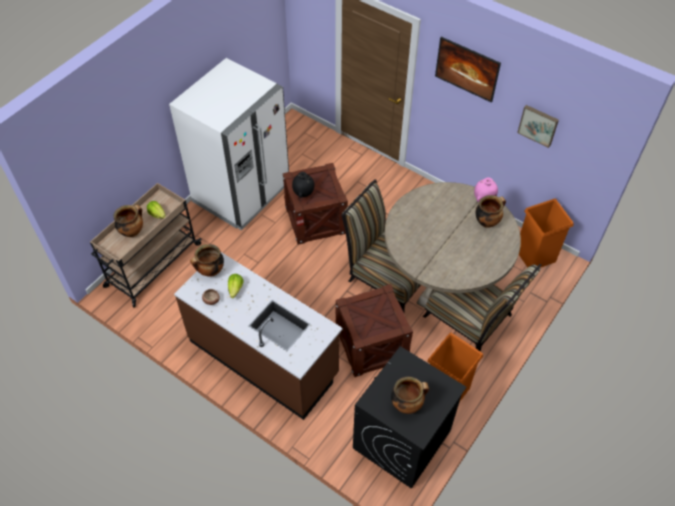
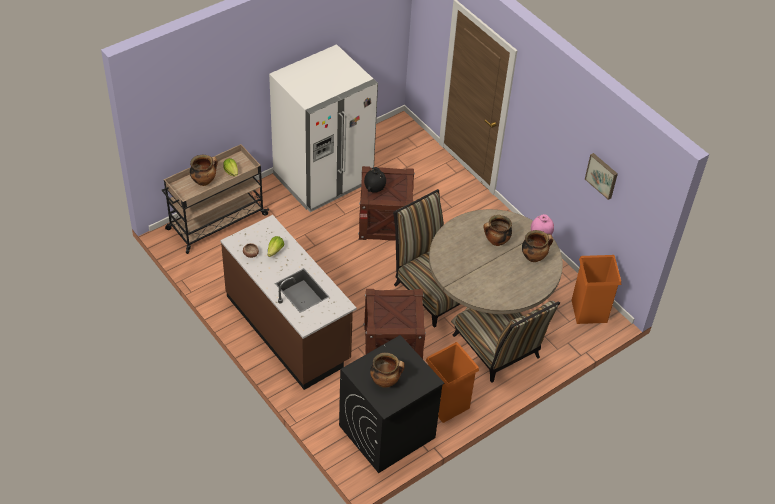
camera: 15 degrees right, 5 degrees down
cooking pot [190,244,224,277] -> cooking pot moved to [483,215,512,246]
picture [435,37,501,103] -> none

